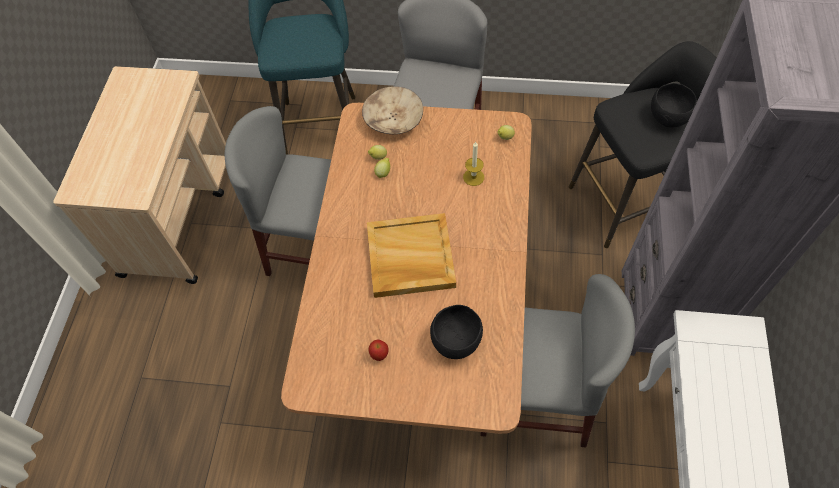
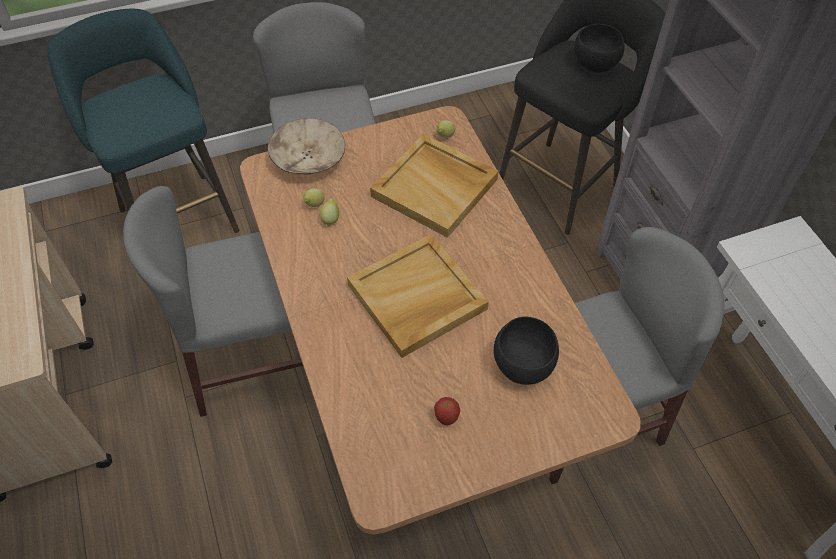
camera: 30 degrees left, 5 degrees down
candle [463,142,484,186] -> beige tray [370,134,498,238]

